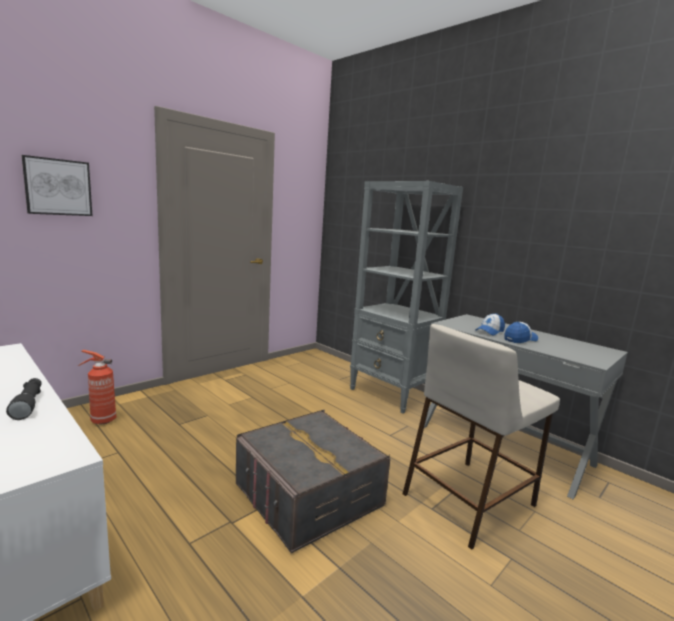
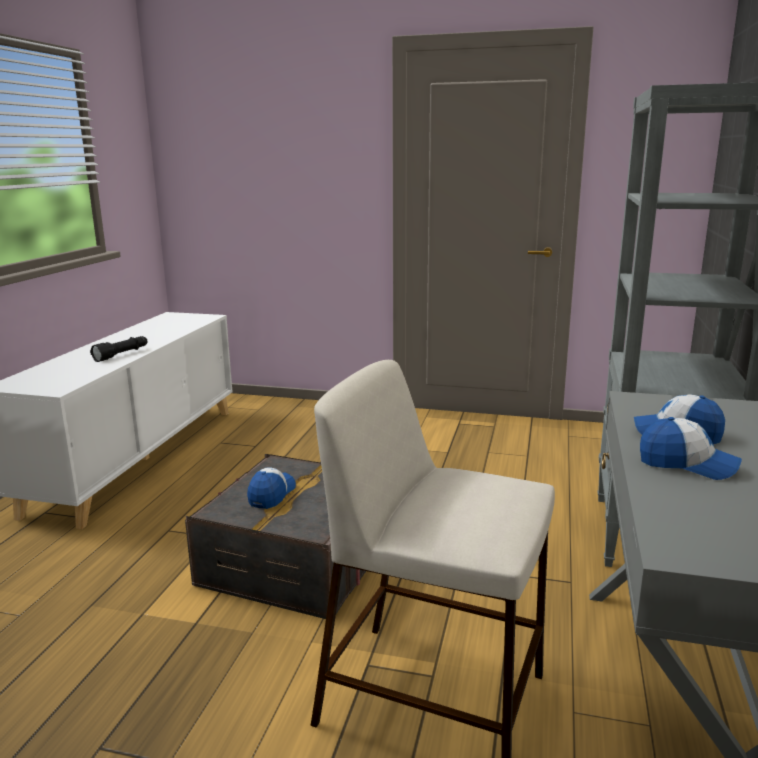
camera: 60 degrees right, 5 degrees up
picture [22,155,92,216] -> none
fire extinguisher [78,350,116,425] -> none
none -> cap [247,468,296,509]

